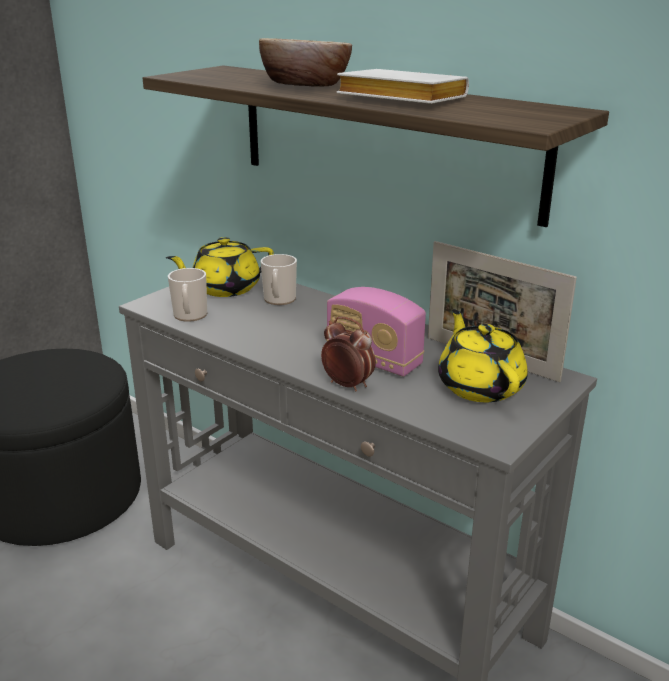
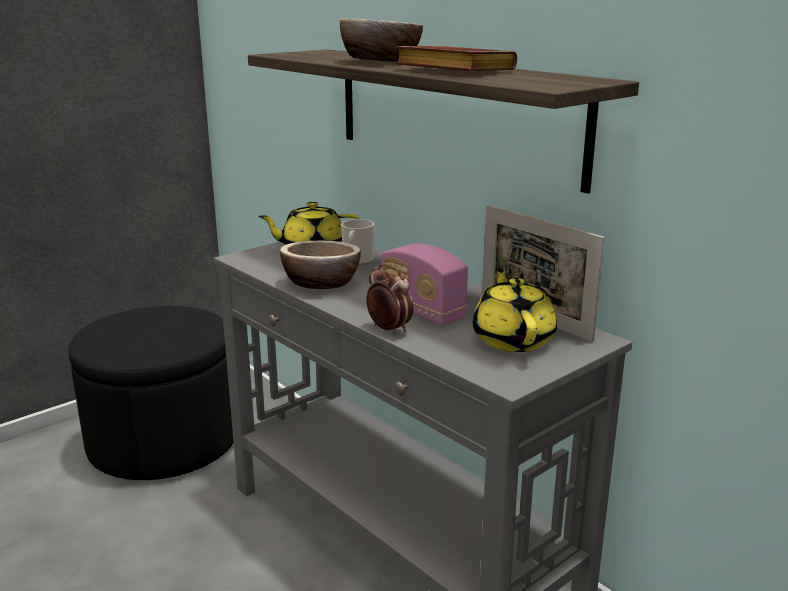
camera: 10 degrees right, 5 degrees down
mug [168,268,207,322] -> none
white book [337,69,469,104] -> brown book [396,46,517,71]
none -> bowl [280,241,361,289]

